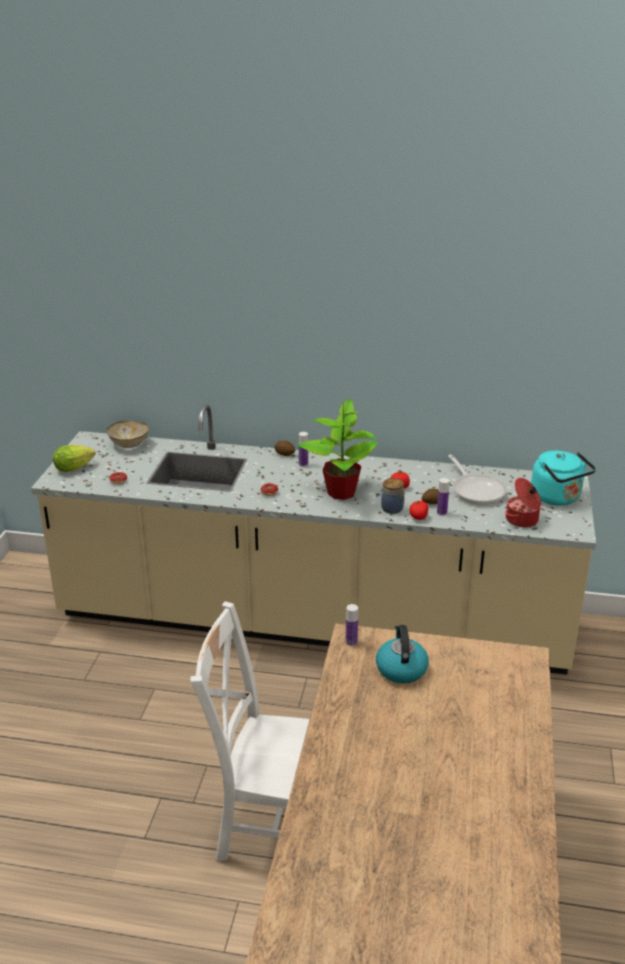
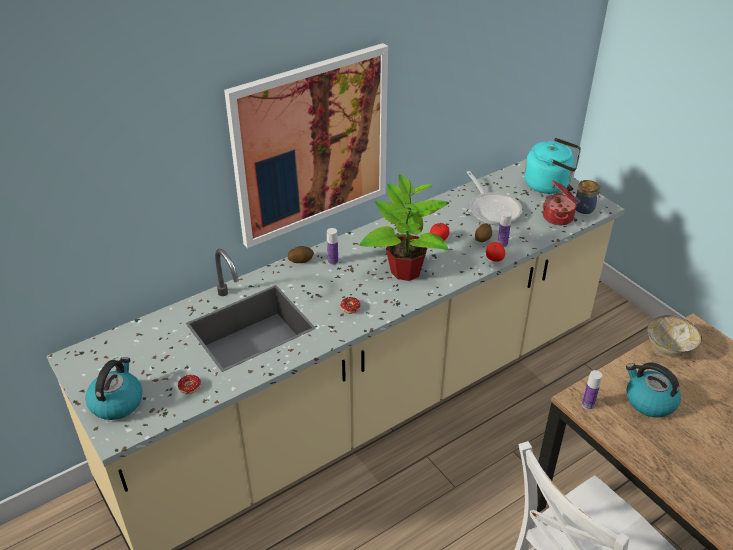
camera: 45 degrees left, 10 degrees up
lettuce [53,445,95,472] -> kettle [85,357,143,420]
bowl [106,421,149,448] -> bowl moved to [647,315,702,357]
jar [381,478,405,514] -> jar moved to [575,180,601,214]
frying pan [448,454,507,505] -> frying pan turned 45 degrees clockwise [466,171,522,225]
none -> picture [224,43,388,248]

